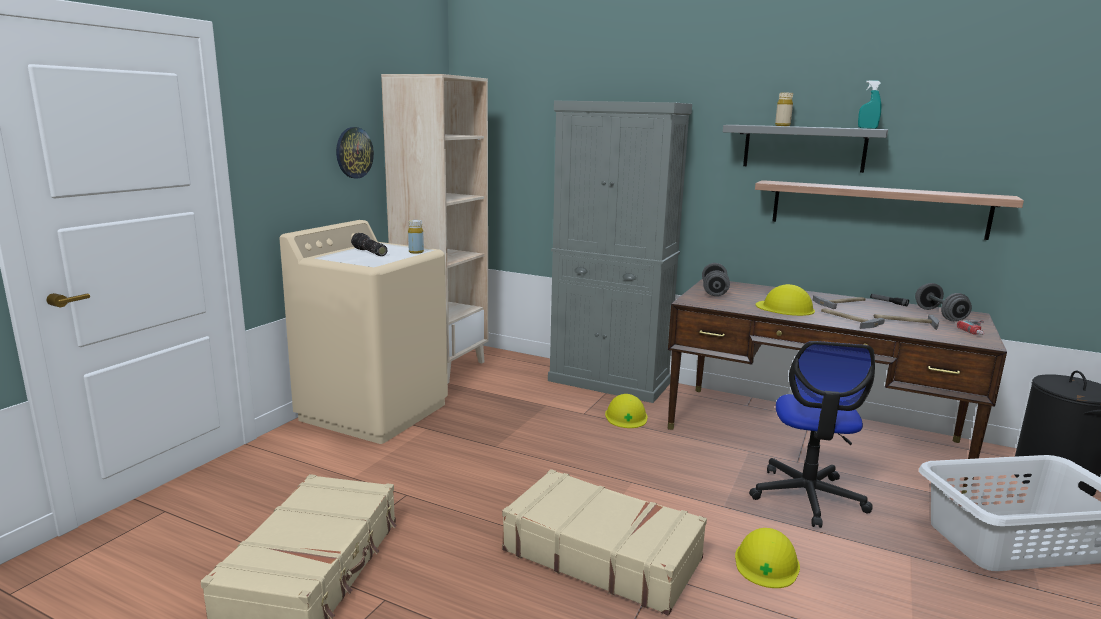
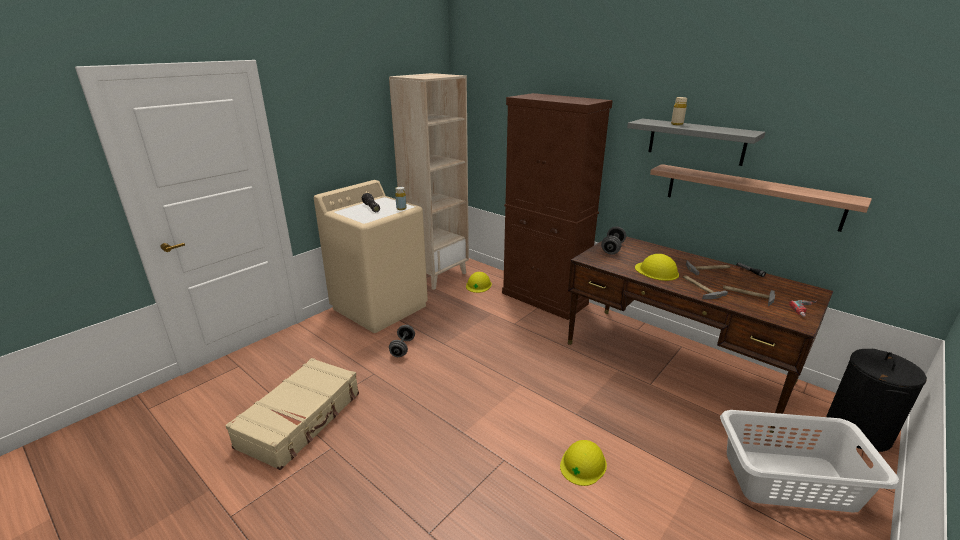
camera: 15 degrees right, 10 degrees up
wall clock [336,127,374,179] -> none
beige suitcase [502,469,707,615] -> none
grey cabinet [548,101,692,403] -> brown cabinet [502,93,613,320]
yellow hard hat [605,394,647,428] -> yellow hard hat moved to [466,272,492,293]
office chair [749,341,875,528] -> none
turquoise spray bottle [858,80,882,129] -> none
grey dumbbell [915,283,972,321] -> grey dumbbell moved to [389,325,415,357]

